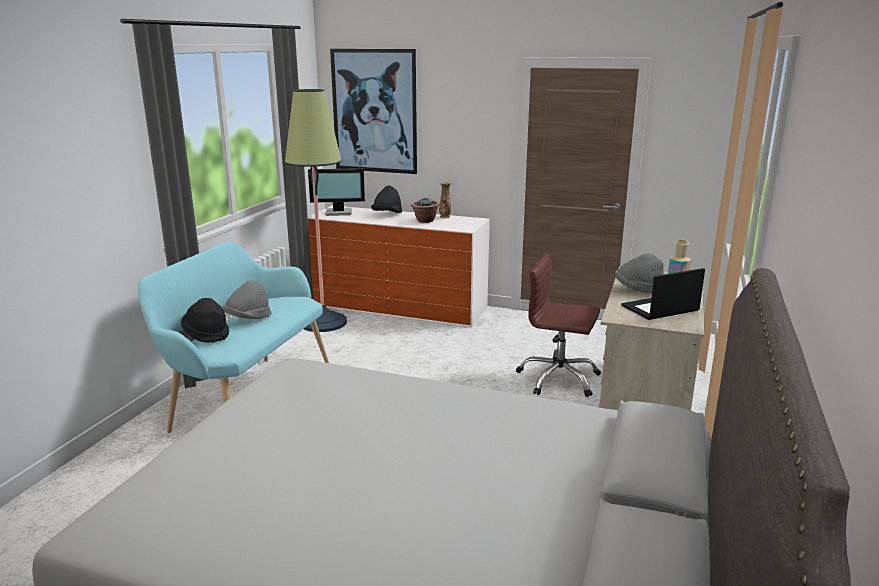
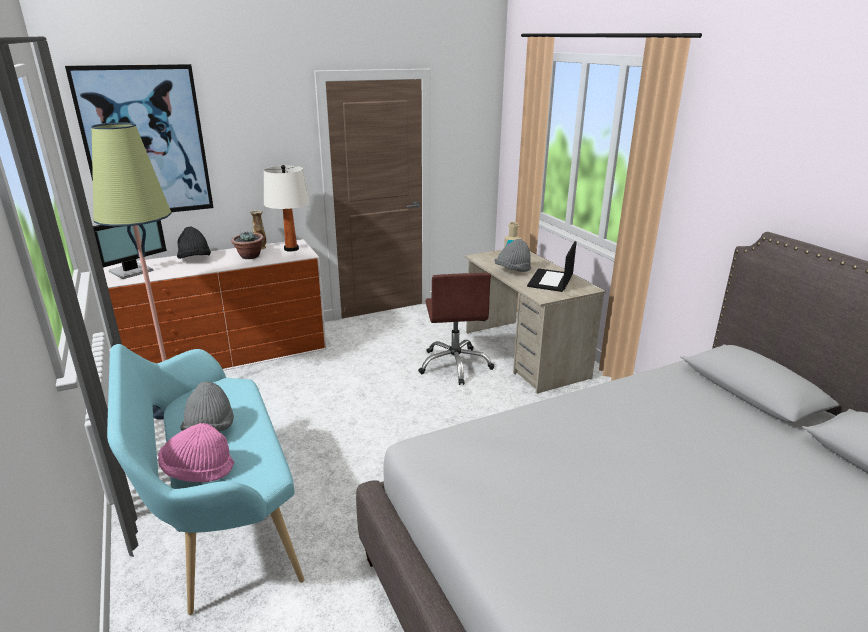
camera: 45 degrees left, 5 degrees up
black hat [181,298,229,343] -> pink hat [158,423,234,482]
brown office chair [516,254,601,397] -> brown office chair turned 75 degrees counterclockwise [418,273,494,385]
none -> white table lamp [264,165,310,251]

